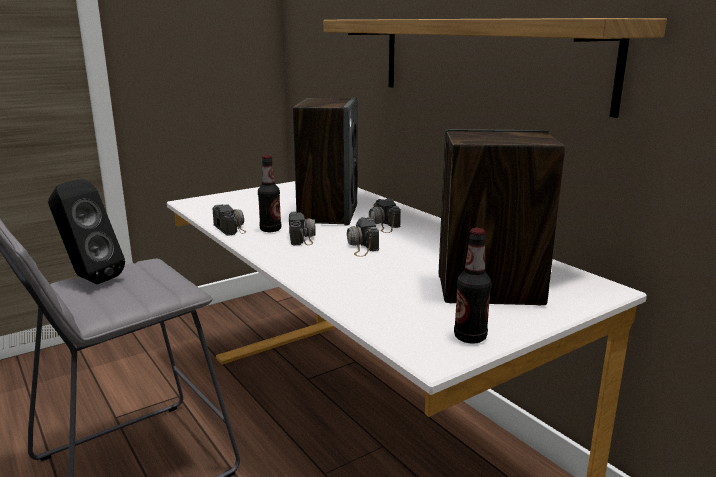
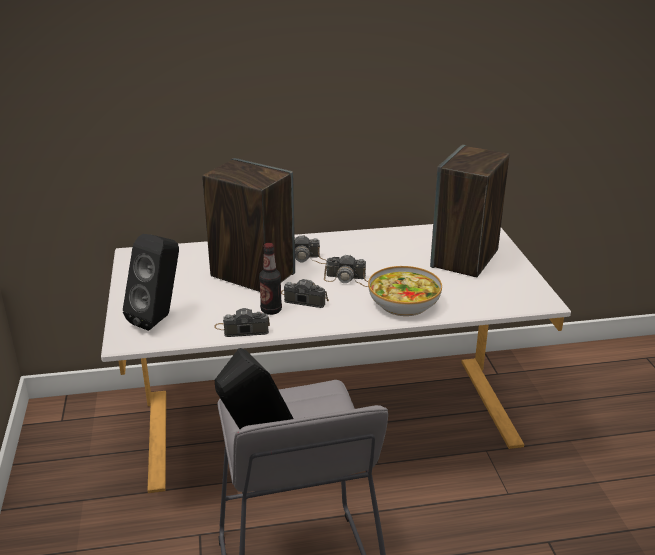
camera: 65 degrees left, 10 degrees up
shelf [323,18,667,118] -> none
bottle [454,228,492,344] -> none
none -> black speaker [123,234,179,331]
none -> bowl [368,266,442,316]

